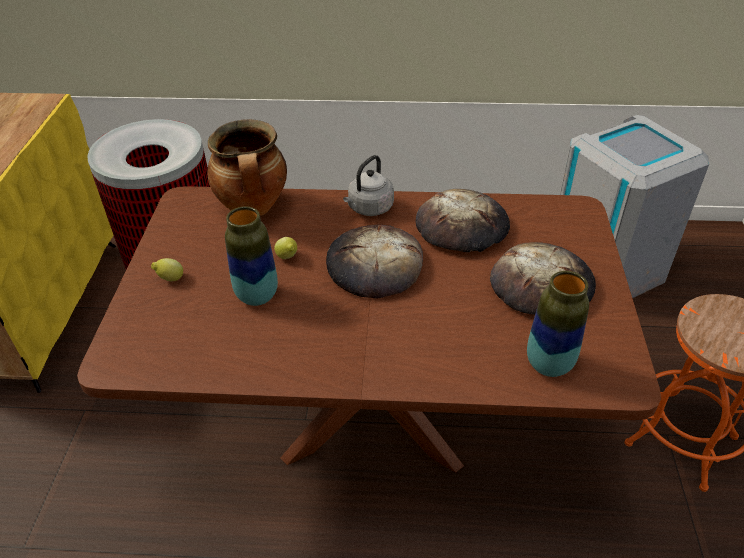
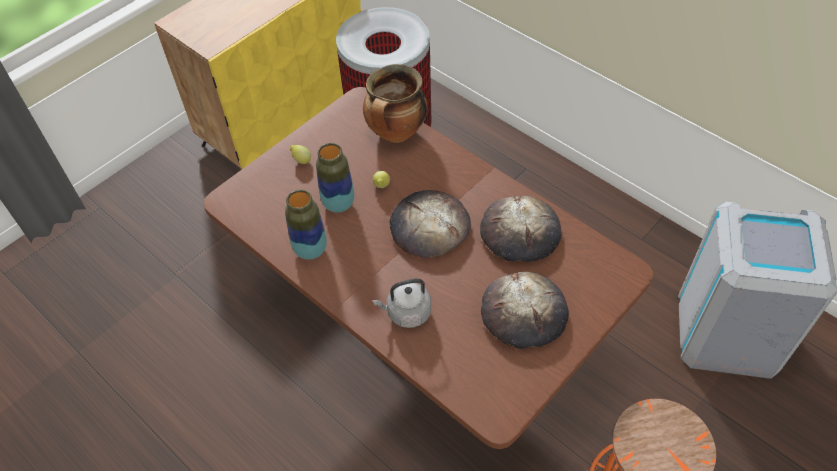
camera: 40 degrees right, 10 degrees up
grey kettle [343,155,394,216] -> grey kettle moved to [373,278,432,328]
vase [527,271,589,377] -> vase moved to [285,190,327,260]

